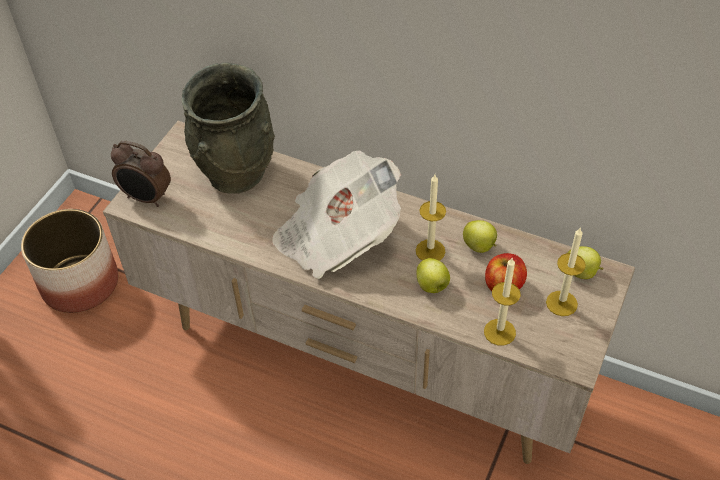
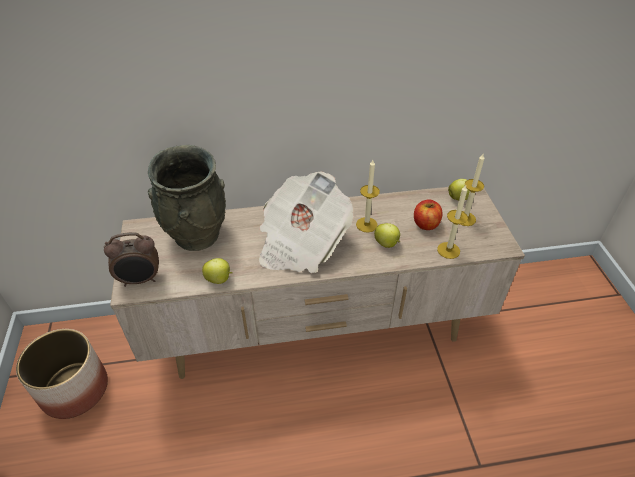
camera: 35 degrees left, 5 degrees down
apple [463,220,497,253] -> apple moved to [202,258,233,284]

